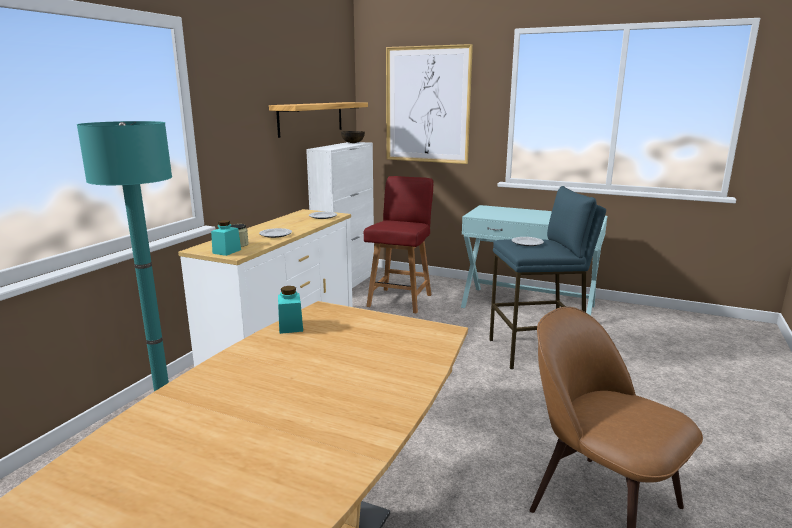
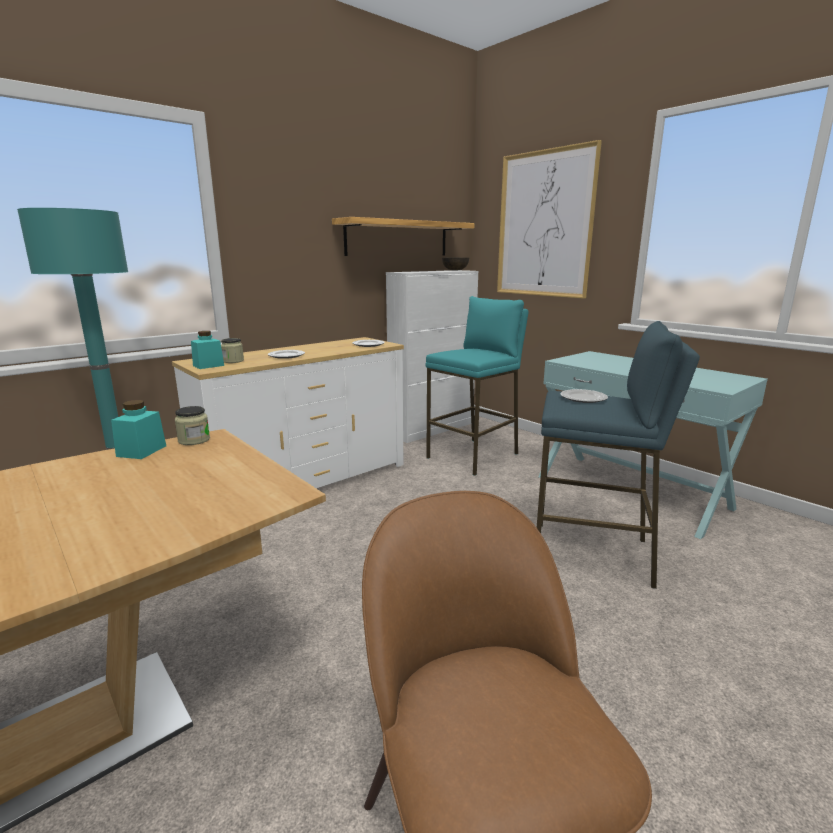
camera: 25 degrees right, 0 degrees up
red chair [364,176,433,313] -> turquoise stool [425,296,529,476]
none -> jar [175,406,210,445]

